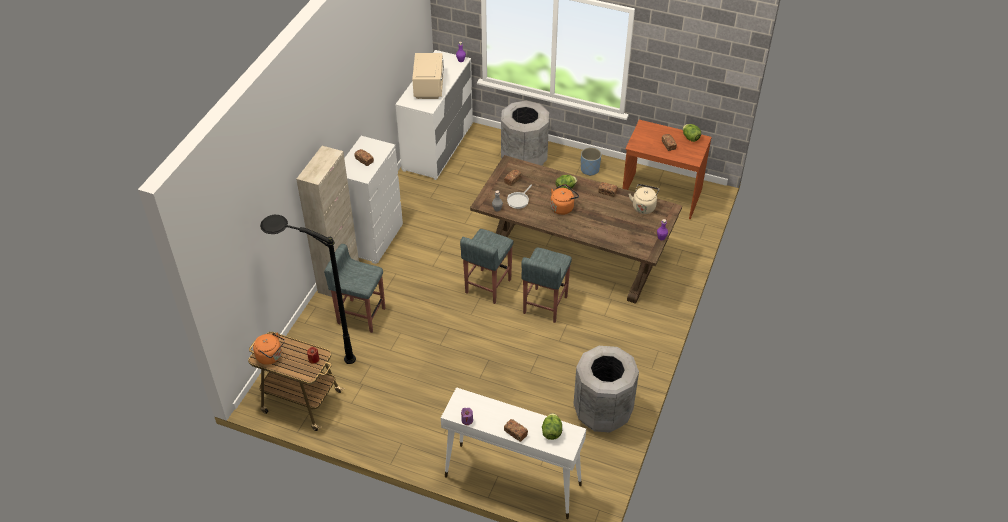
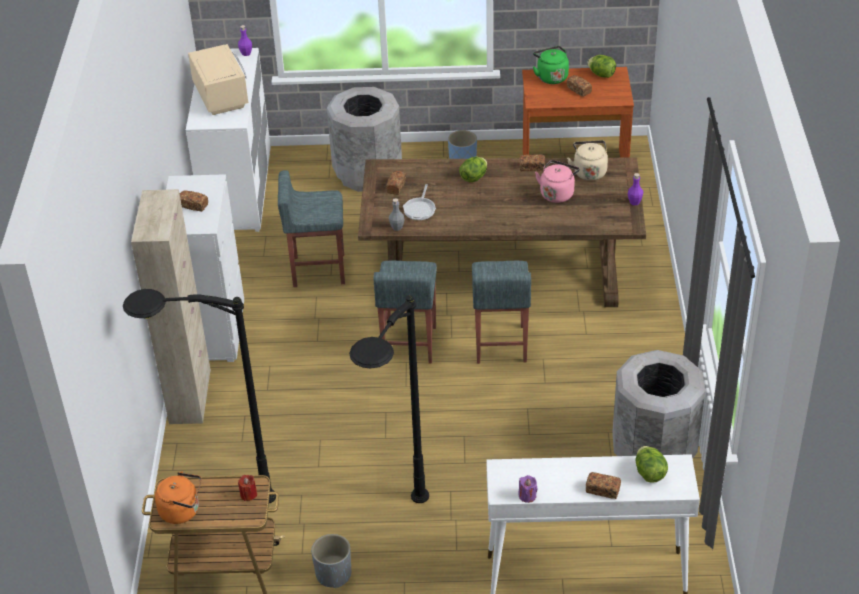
camera: 20 degrees left, 5 degrees down
grey stool [324,244,385,333] -> grey stool moved to [278,170,345,287]
orange kettle [550,184,579,215] -> none
none -> grey planter [311,534,351,588]
none -> black floor lamp [349,295,429,503]
none -> green kettle [533,46,569,84]
none -> pink kettle [535,160,580,203]

